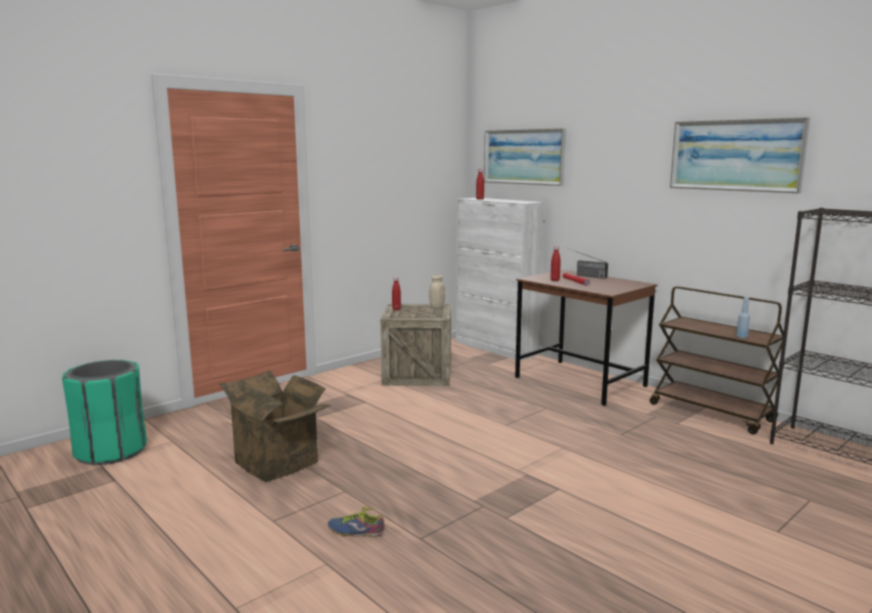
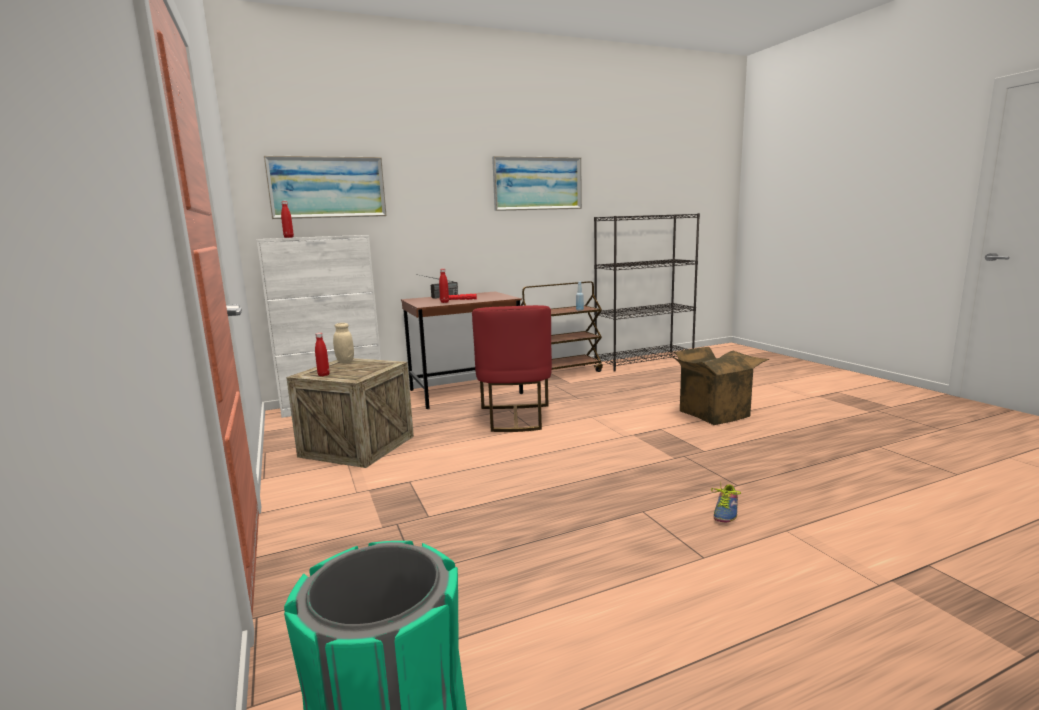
camera: 70 degrees left, 0 degrees up
cardboard box [219,370,331,482] -> cardboard box moved to [669,347,769,425]
none -> red chair [472,305,552,432]

